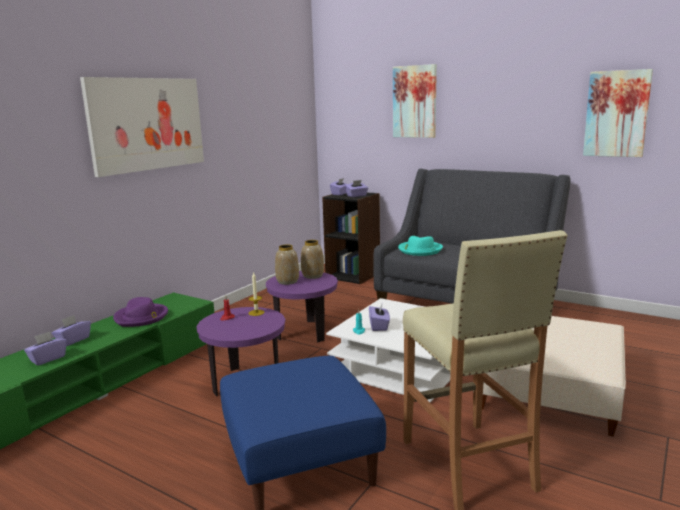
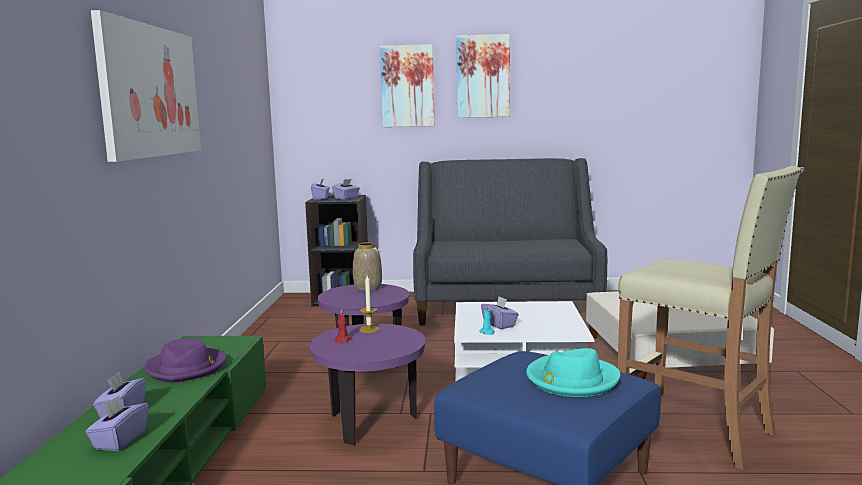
camera: 30 degrees left, 5 degrees down
vase [275,245,299,285] -> none
turquoise hat [398,236,443,256] -> turquoise hat moved to [526,348,620,397]
picture [583,69,653,157] -> picture moved to [456,34,510,118]

